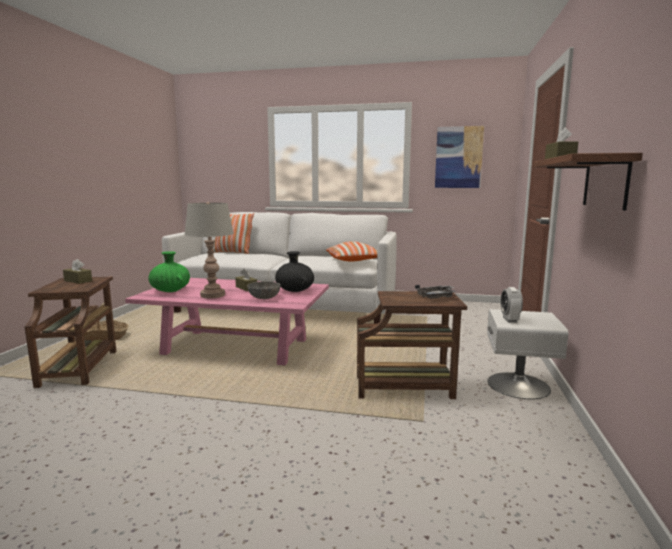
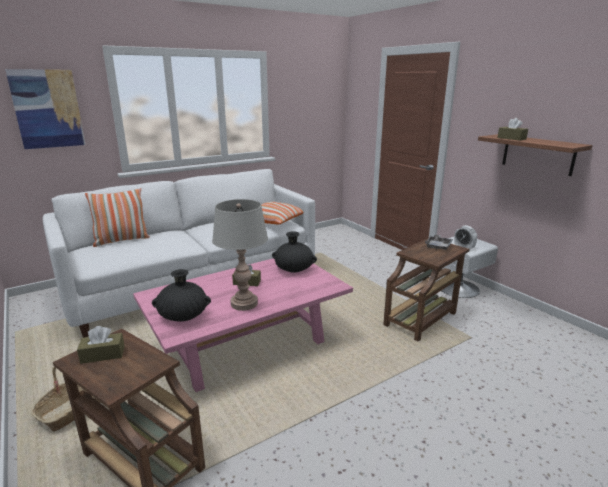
camera: 45 degrees left, 10 degrees up
green vase [148,251,190,292] -> black vase [152,269,211,322]
grey bowl [247,281,281,299] -> none
picture [435,126,484,188] -> picture moved to [5,69,86,149]

